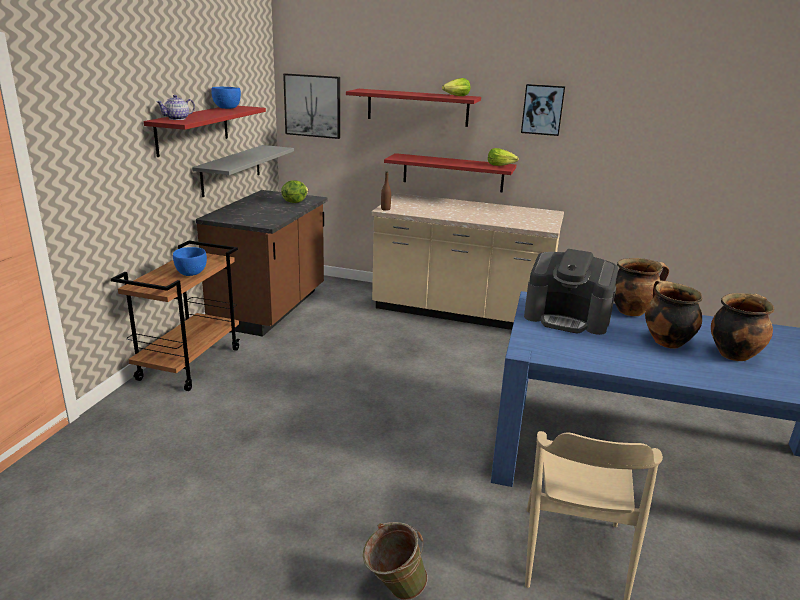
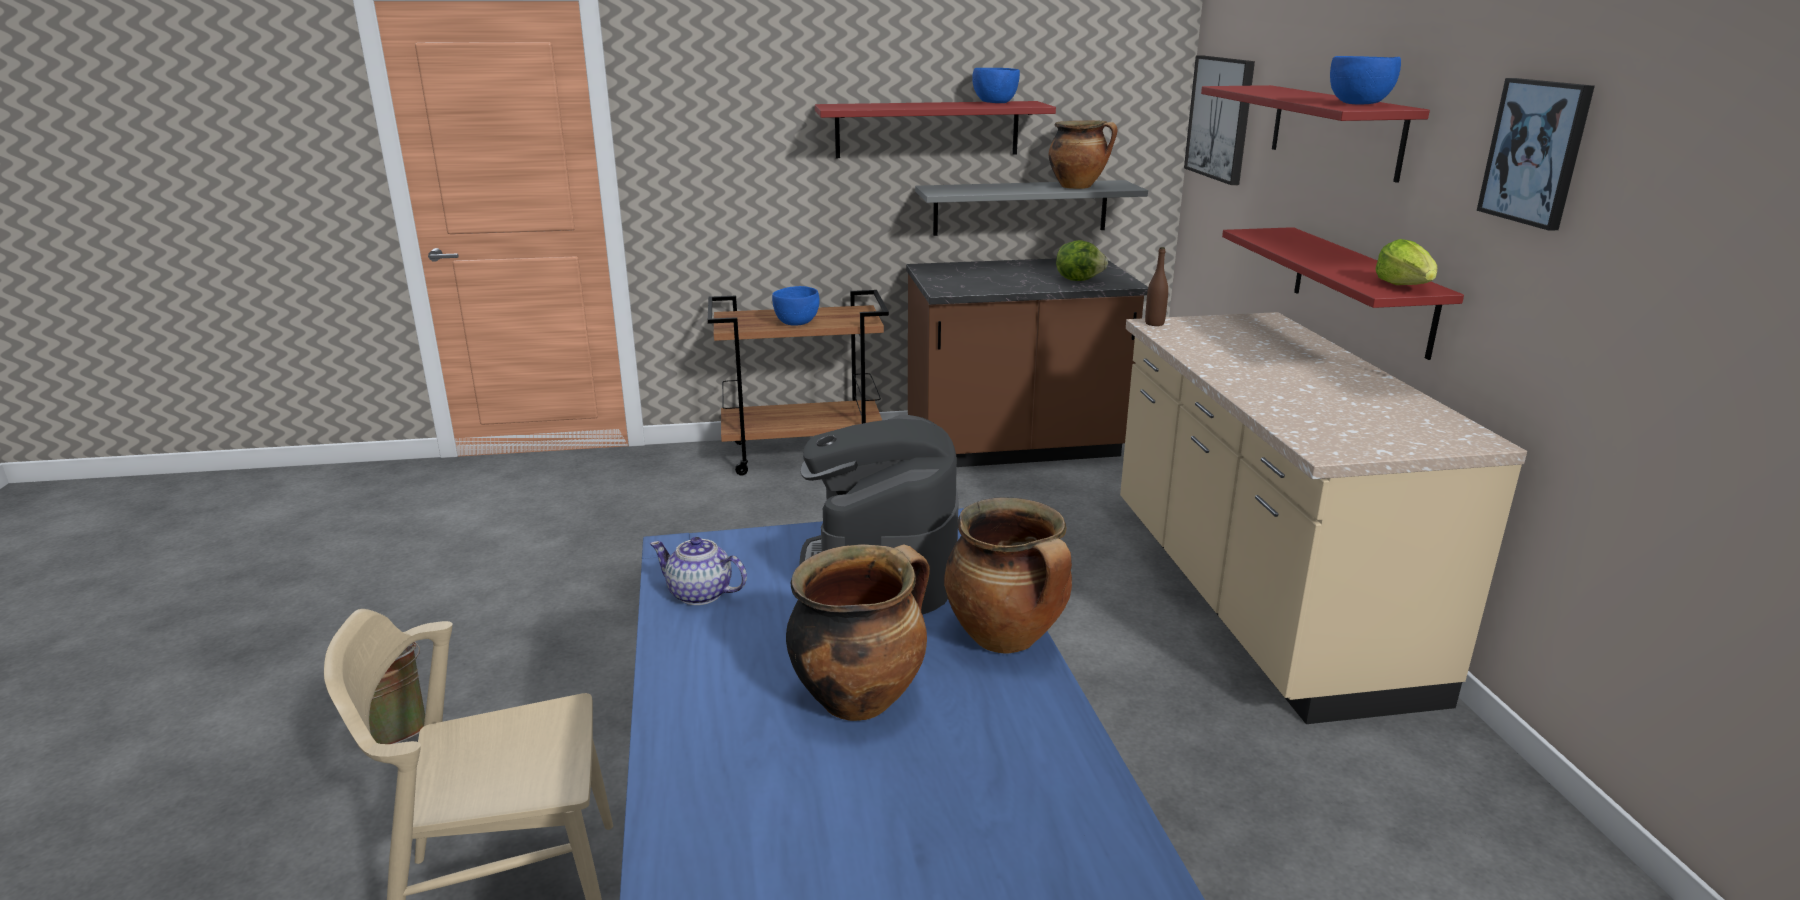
camera: 65 degrees right, 0 degrees up
teapot [156,95,195,120] -> teapot moved to [650,537,747,605]
lettuce [442,78,471,96] -> blue bowl [1330,56,1401,104]
cooking pot [711,293,774,361] -> cooking pot moved to [1049,120,1118,189]

